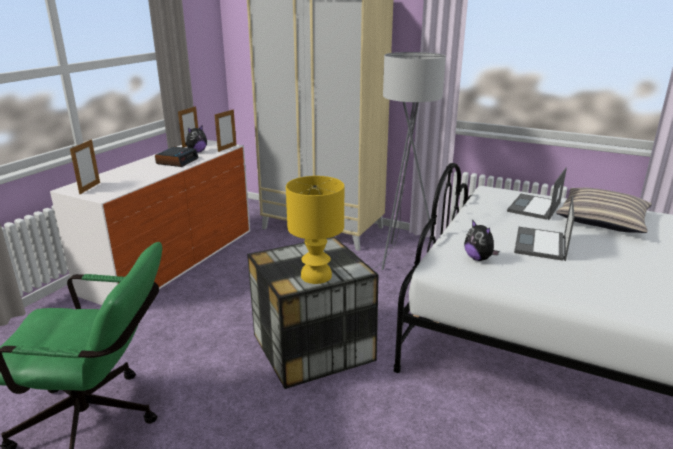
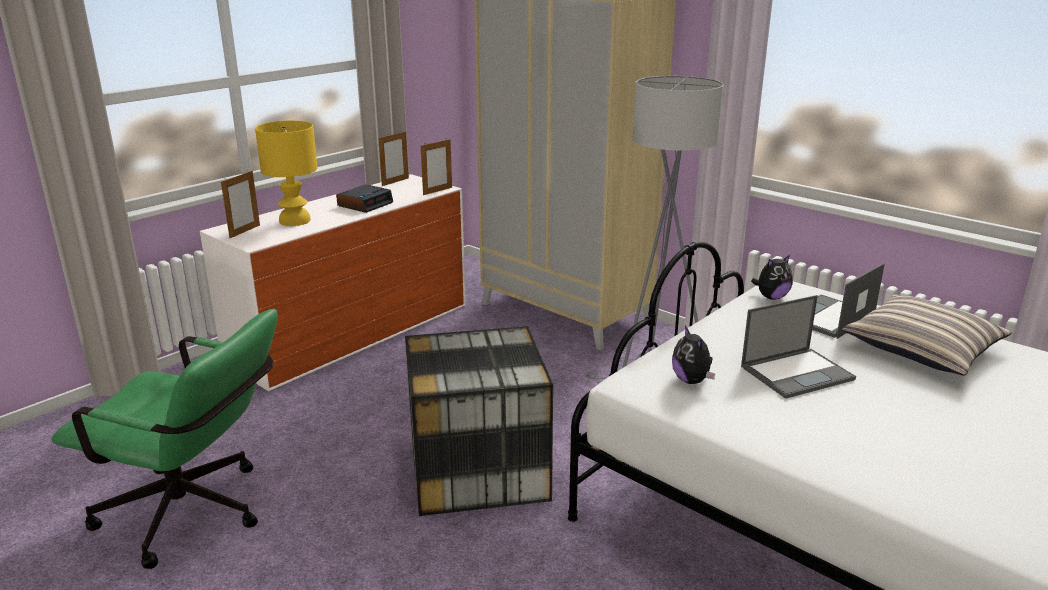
camera: 15 degrees right, 0 degrees up
plush toy [185,126,207,153] -> plush toy moved to [751,255,793,300]
yellow table lamp [286,176,344,284] -> yellow table lamp moved to [255,120,318,226]
laptop [514,196,574,261] -> laptop turned 150 degrees counterclockwise [741,295,856,399]

